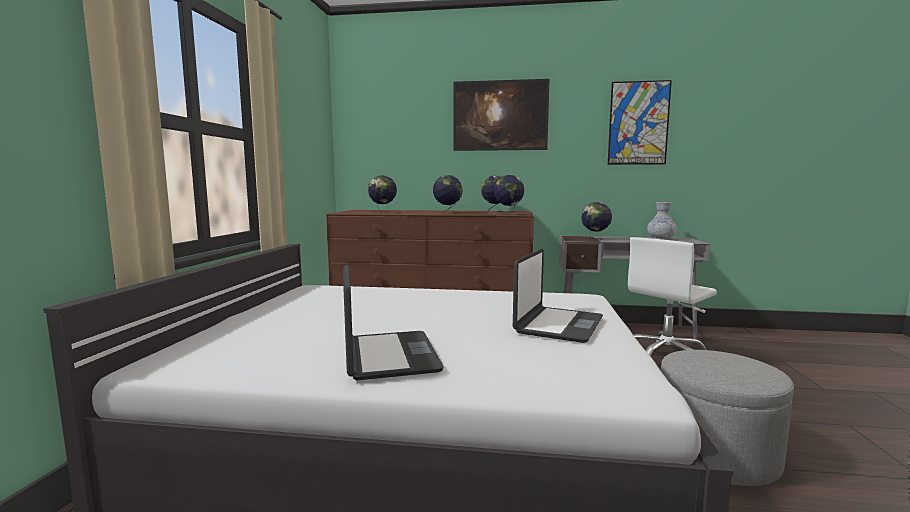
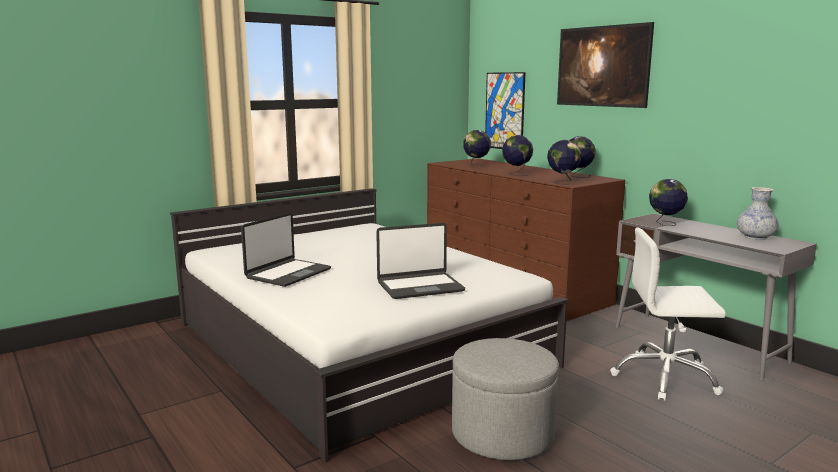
camera: 45 degrees right, 5 degrees up
picture [608,80,672,165] -> picture moved to [485,72,526,149]

